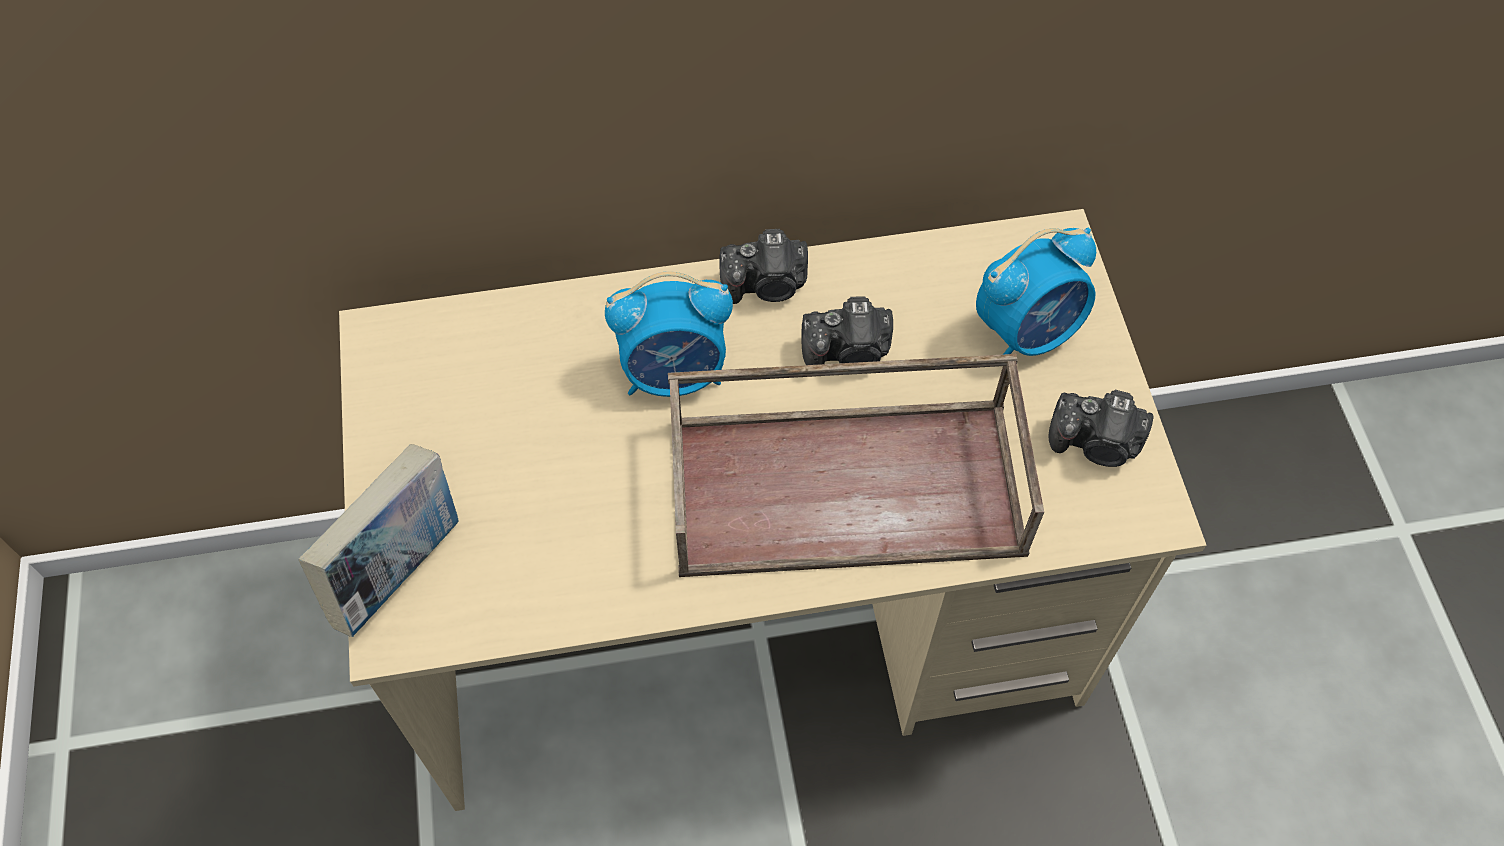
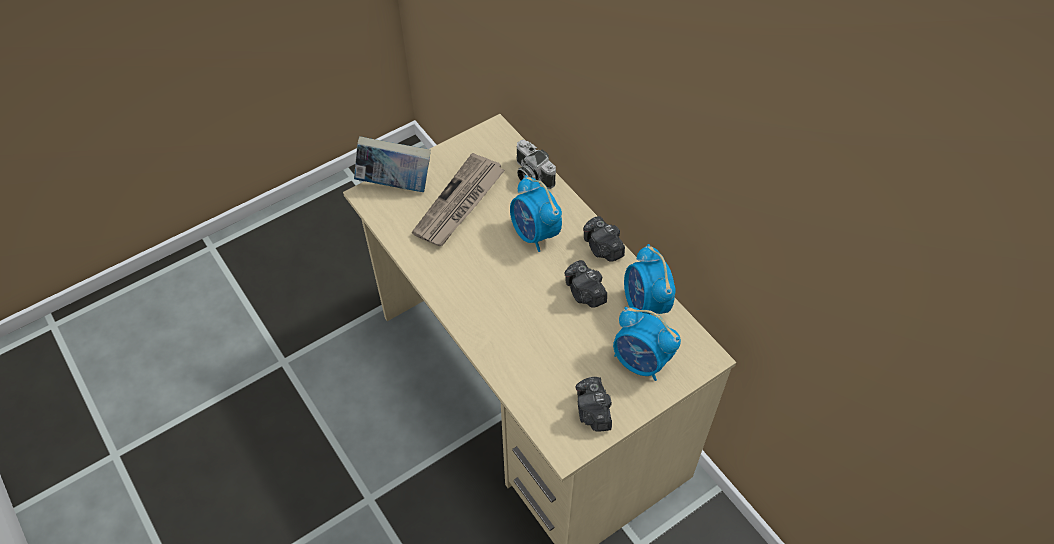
camera: 65 degrees right, 5 degrees down
brown tray [668,354,1044,577] -> none
none -> newspaper [412,153,505,246]
none -> camera [517,140,556,189]
none -> alarm clock [624,244,676,314]

